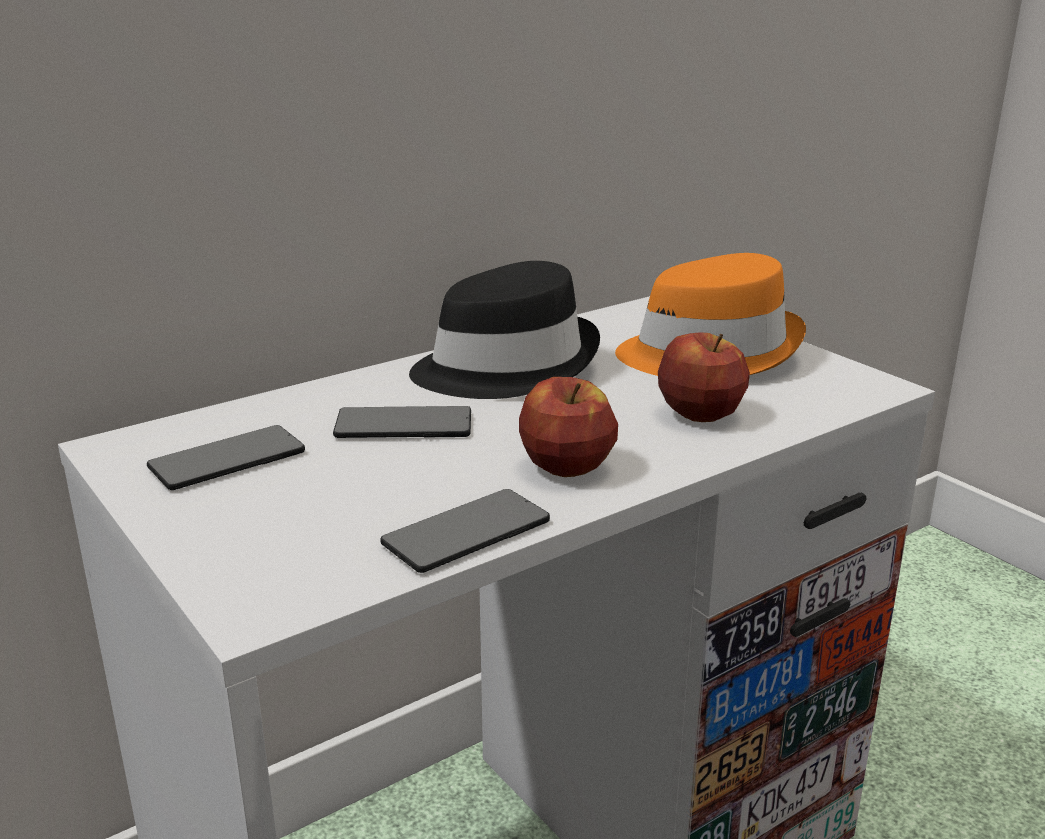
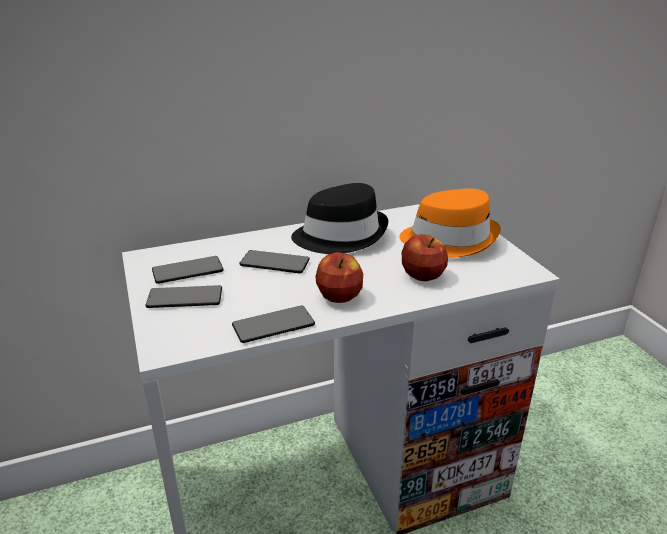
camera: 15 degrees right, 5 degrees up
none -> phone [146,285,222,308]

